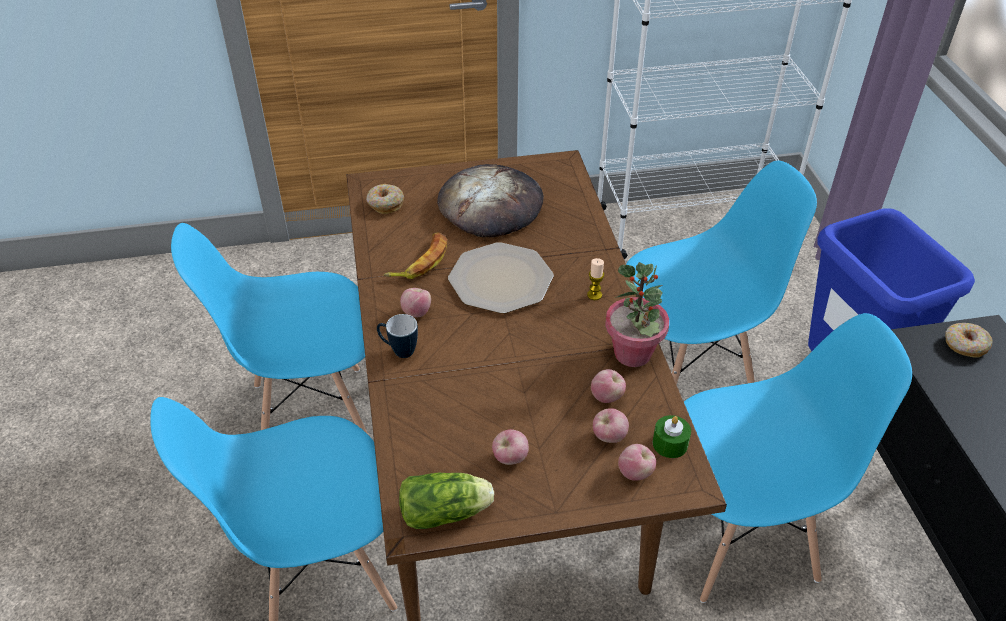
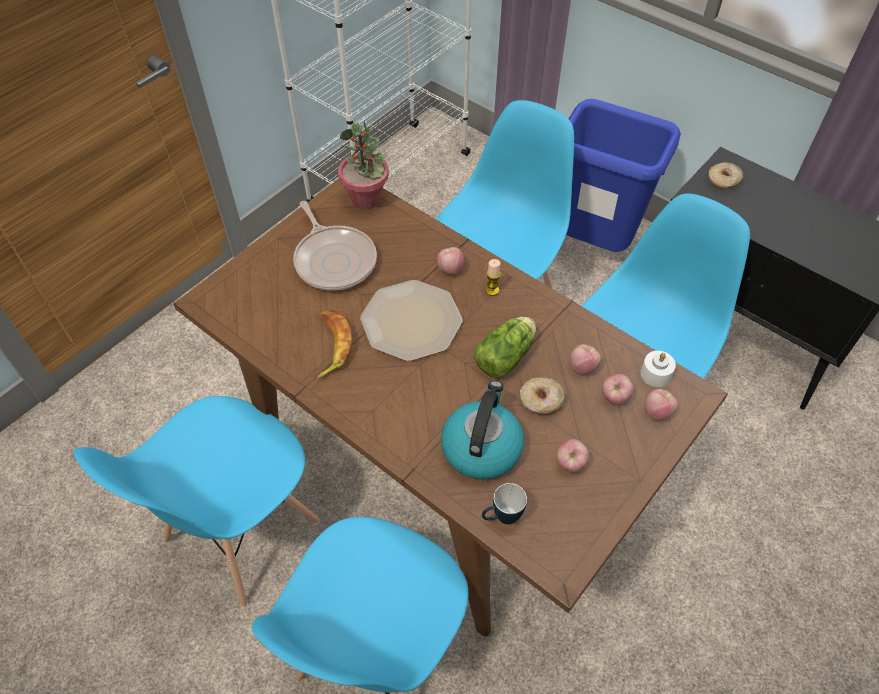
camera: 40 degrees left, 10 degrees up
donut [366,184,404,214] -> donut moved to [520,377,566,415]
mug [377,314,418,358] -> mug moved to [482,483,527,524]
lettuce [399,473,494,529] -> lettuce moved to [474,317,536,378]
apple [400,288,431,317] -> apple moved to [437,247,464,274]
bread [437,164,544,237] -> frying pan [293,201,377,290]
potted plant [605,262,669,367] -> potted plant moved to [338,120,389,209]
green candle [653,415,691,458] -> white candle [640,351,676,387]
none -> kettle [441,381,524,480]

